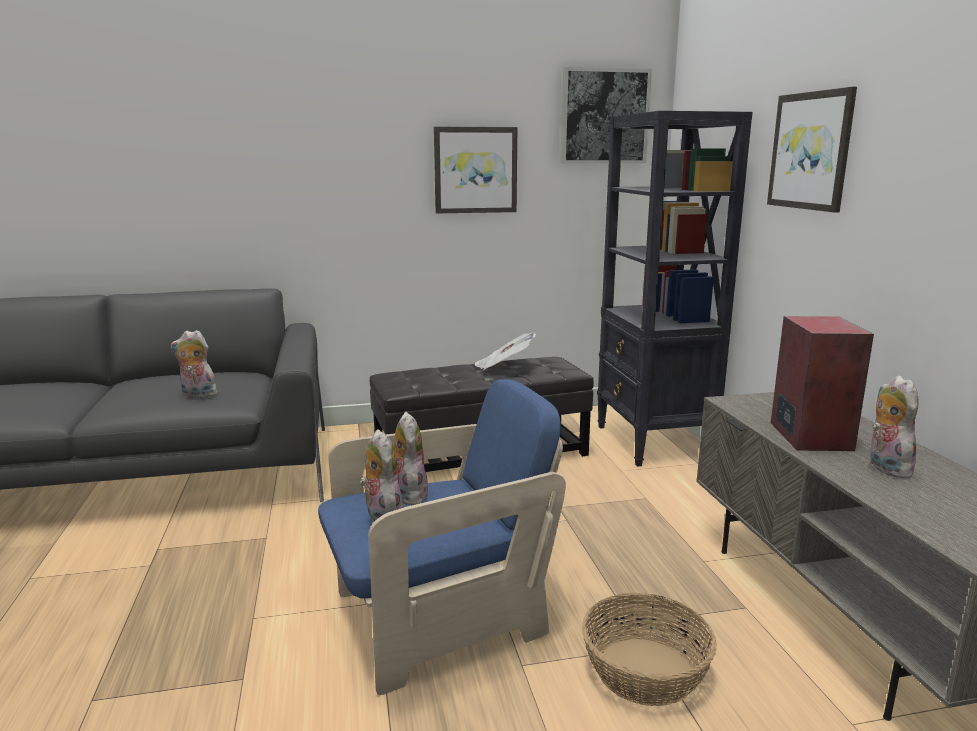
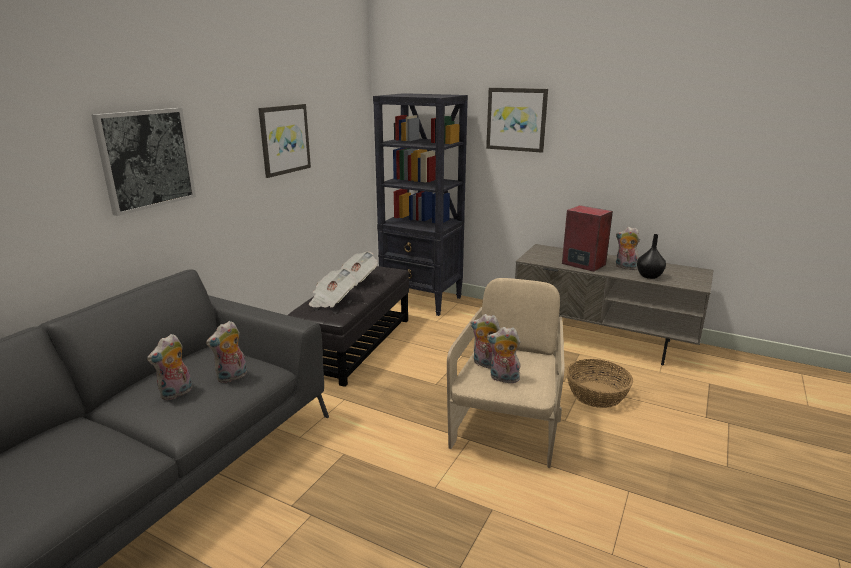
camera: 50 degrees left, 5 degrees up
blue armchair [318,379,566,695] -> beige armchair [447,278,565,468]
picture [561,67,652,163] -> picture moved to [92,108,196,216]
none -> plush toy [147,334,192,400]
none -> newspaper [309,268,356,308]
none -> black vase [637,234,666,279]

